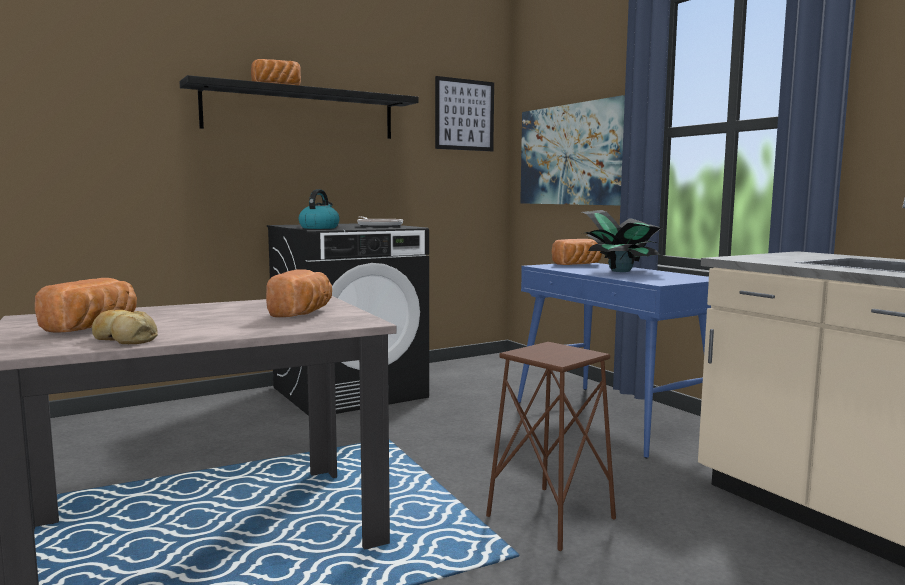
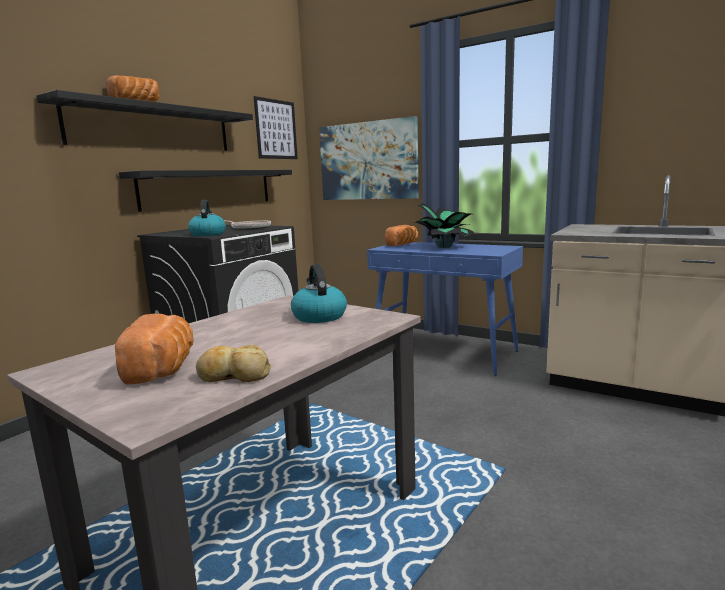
camera: 25 degrees left, 5 degrees up
bread [266,269,332,317] -> kettle [291,264,347,323]
brown stool [486,342,616,551] -> none
none -> black shelf [119,170,292,212]

